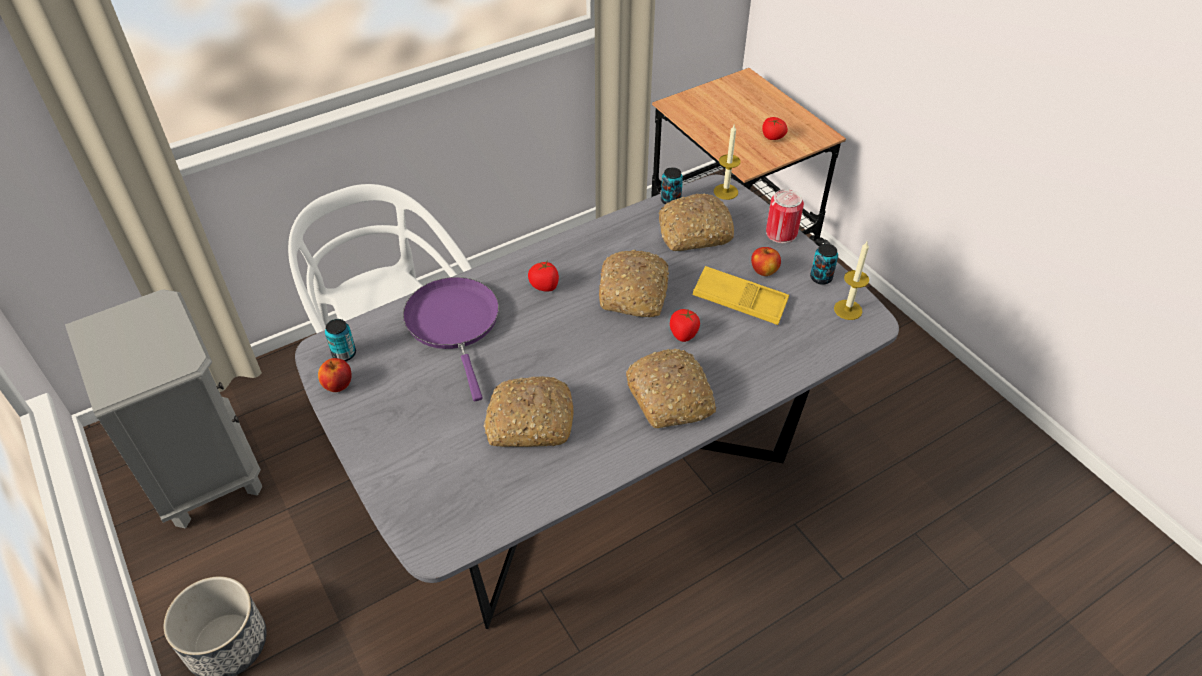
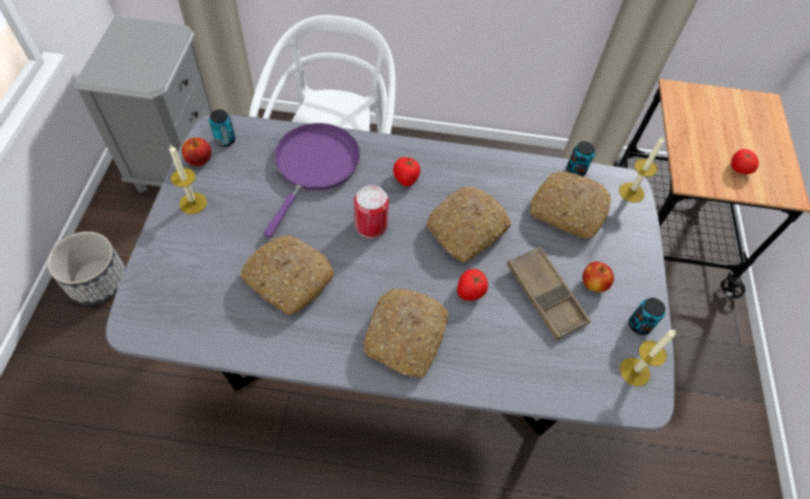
camera: 35 degrees right, 10 degrees up
yellow tray [693,266,789,325] -> brown tray [507,247,591,340]
can [766,189,804,243] -> can moved to [354,185,389,238]
none -> candle [169,144,207,214]

